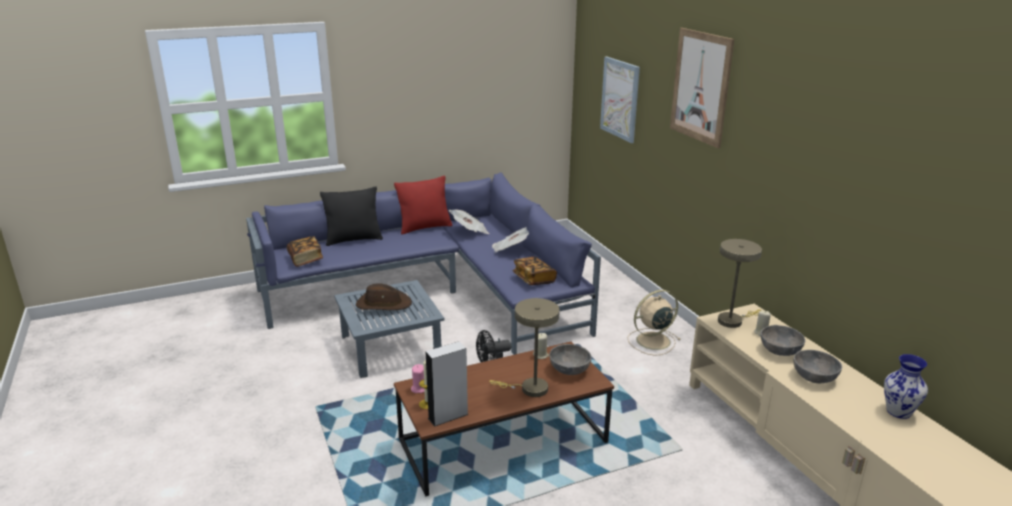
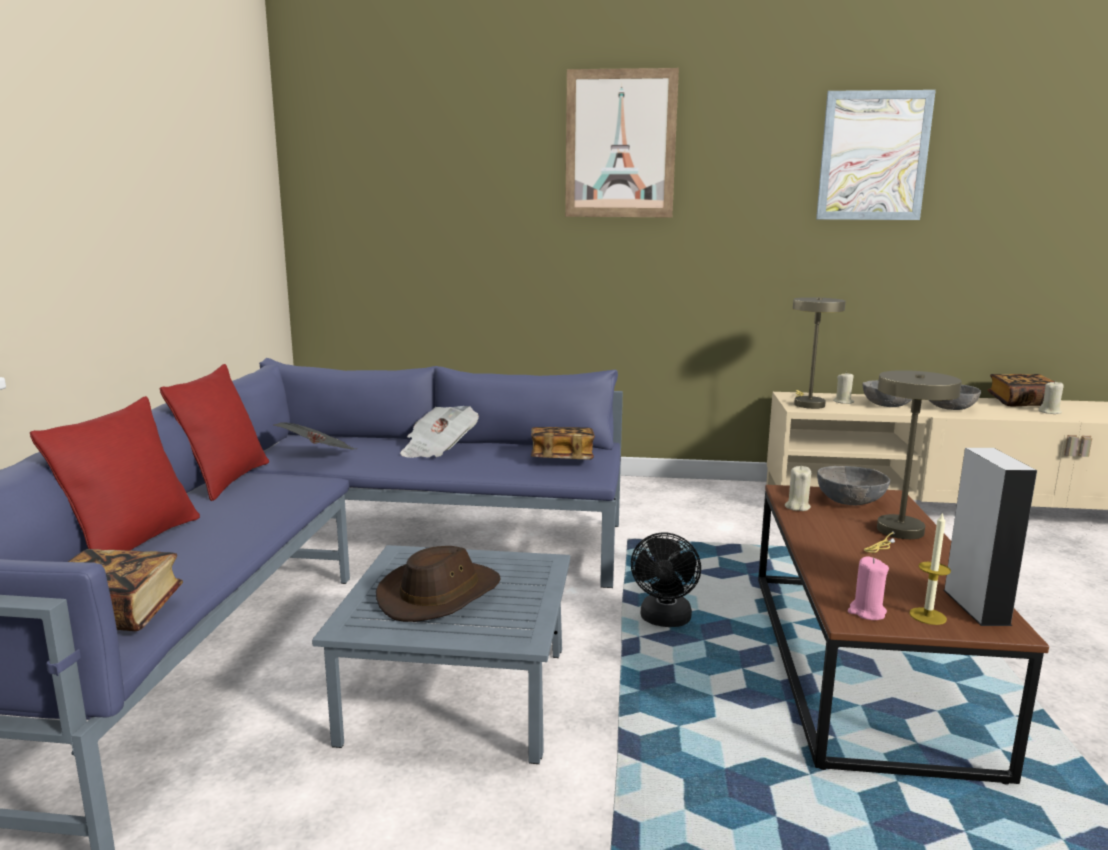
camera: 60 degrees left, 10 degrees down
black pillow [320,186,383,246] -> red pillow [30,396,200,551]
picture [600,57,640,143] -> picture moved to [816,90,936,220]
beige fan [628,290,681,356] -> none
vase [884,354,928,419] -> book [988,374,1055,406]
none -> beige candle [1039,381,1064,414]

